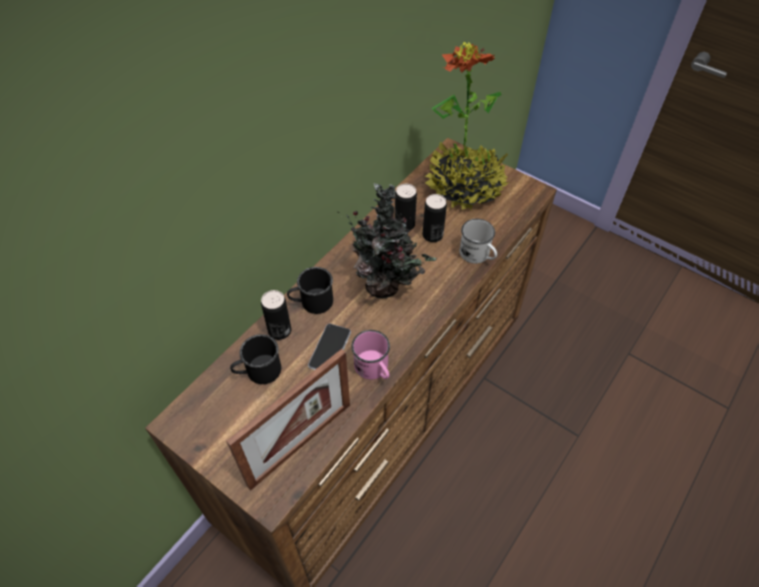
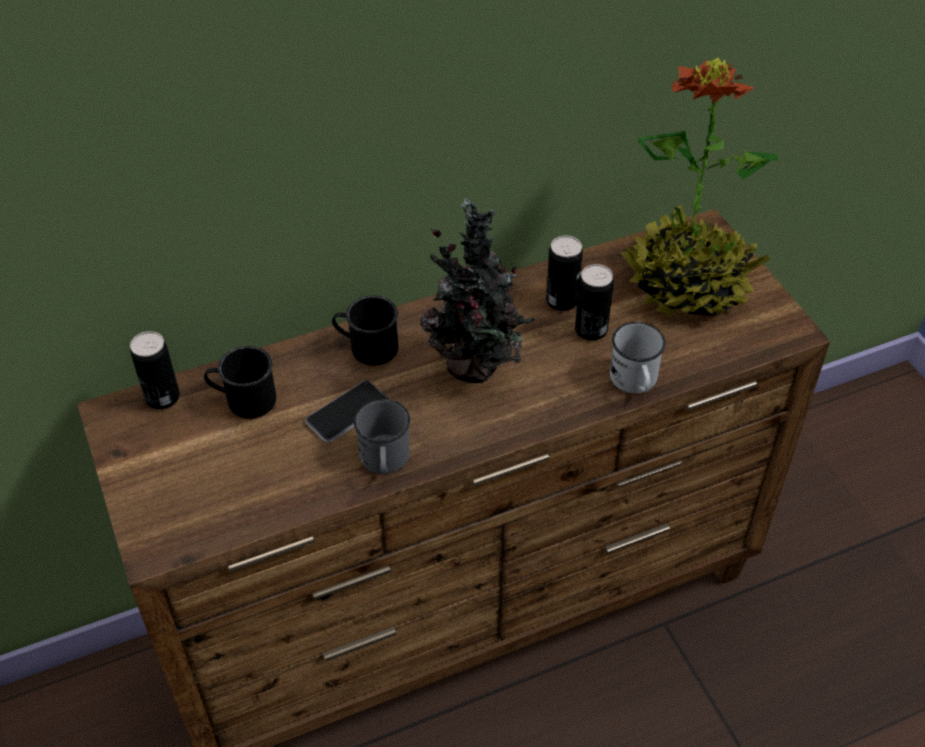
camera: 30 degrees right, 5 degrees down
picture frame [226,349,350,490] -> none
can [261,290,291,340] -> can moved to [130,331,180,409]
pink mug [351,330,390,380] -> grey mug [354,399,410,475]

